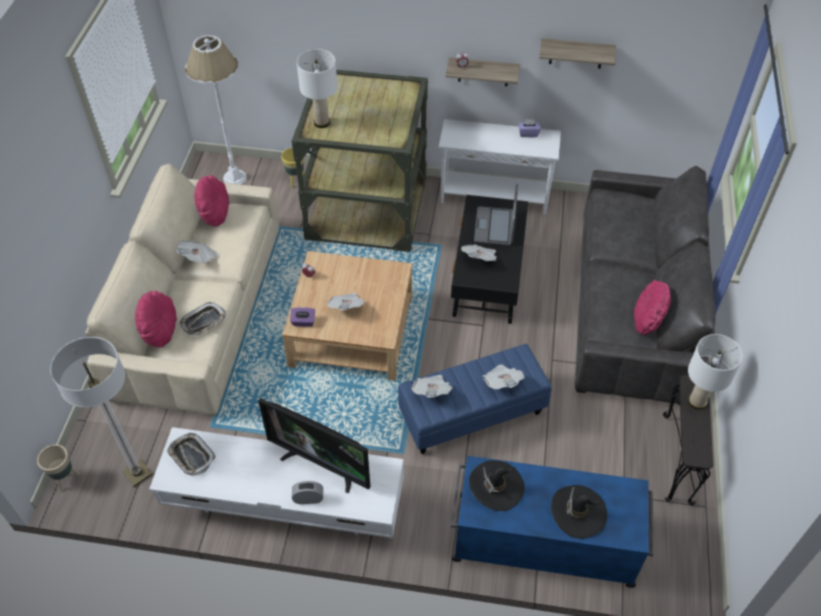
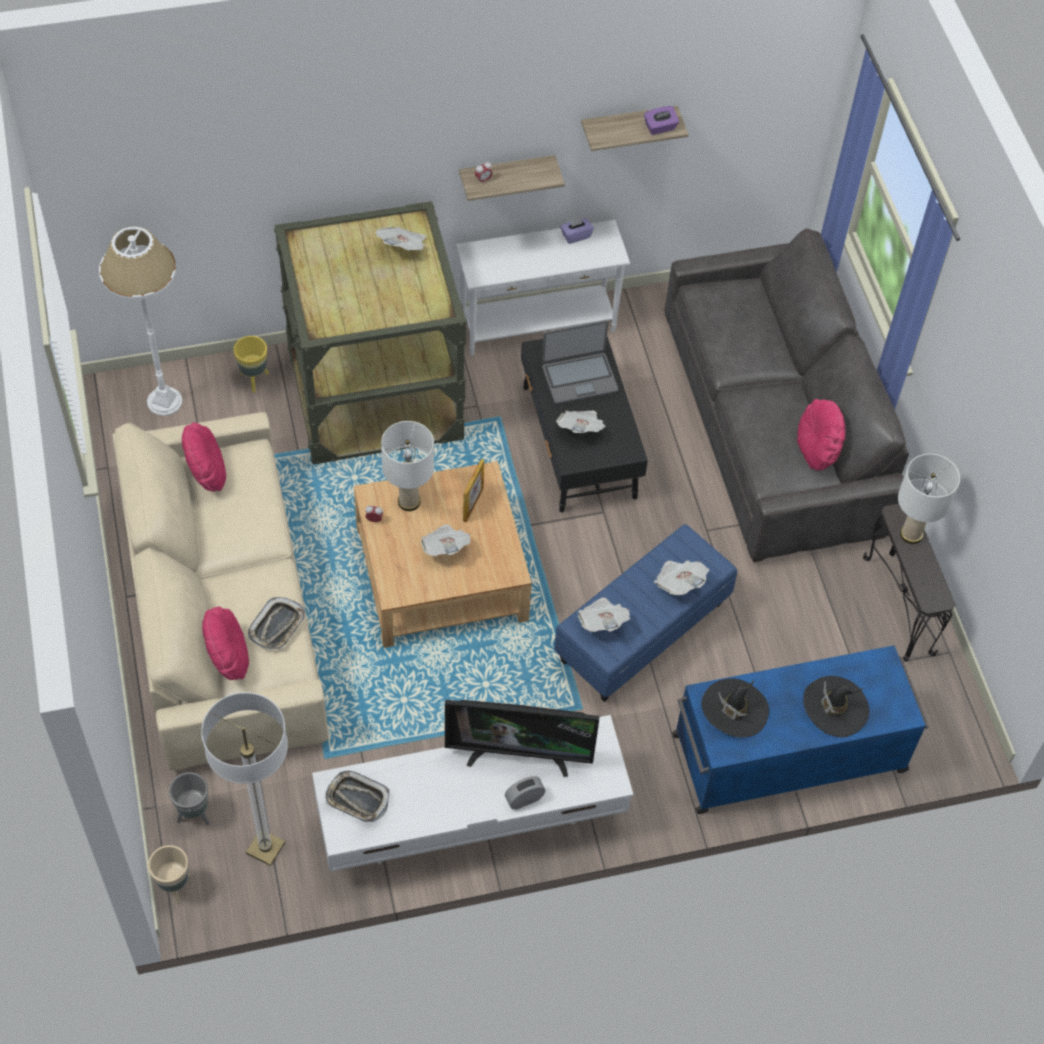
camera: 25 degrees left, 5 degrees up
newspaper [176,240,220,263] -> newspaper moved to [376,226,427,250]
purple tissue box [290,307,315,327] -> purple tissue box moved to [644,106,679,135]
white table lamp [297,49,338,128] -> white table lamp moved to [381,421,434,511]
laptop [474,184,518,246] -> laptop turned 90 degrees counterclockwise [542,320,619,404]
none -> grey planter [169,772,210,825]
none -> picture frame [463,459,484,522]

